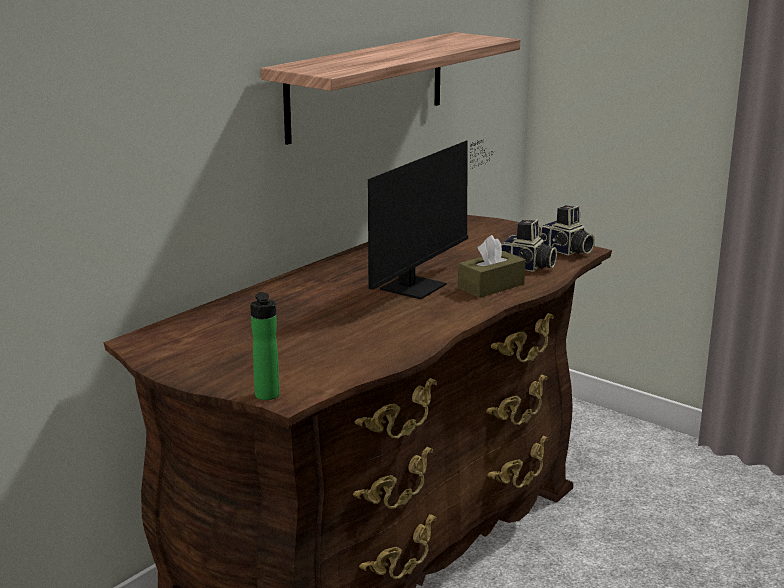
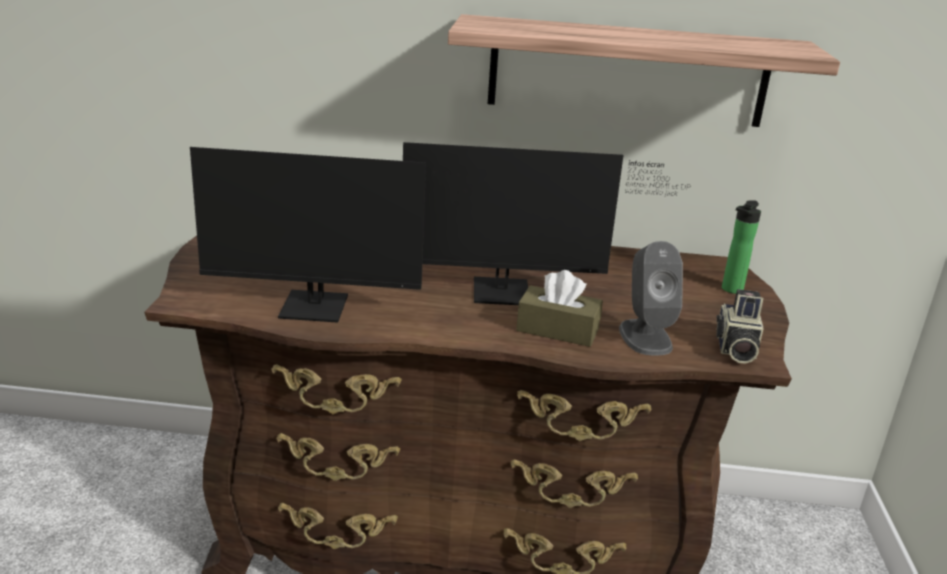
camera: 55 degrees right, 5 degrees up
bottle [250,292,280,400] -> bottle moved to [722,200,761,294]
camera [501,219,557,272] -> grey speaker [619,241,683,356]
none -> monitor [190,147,500,323]

